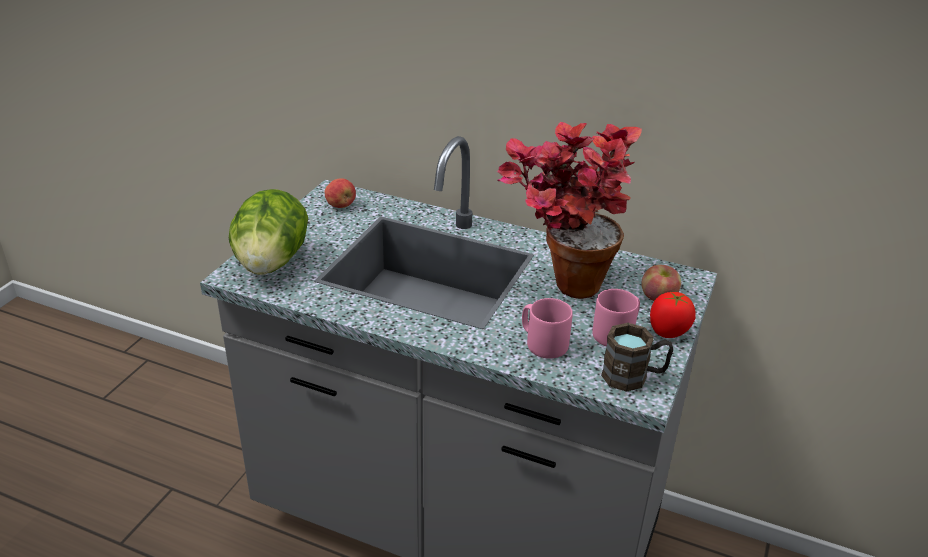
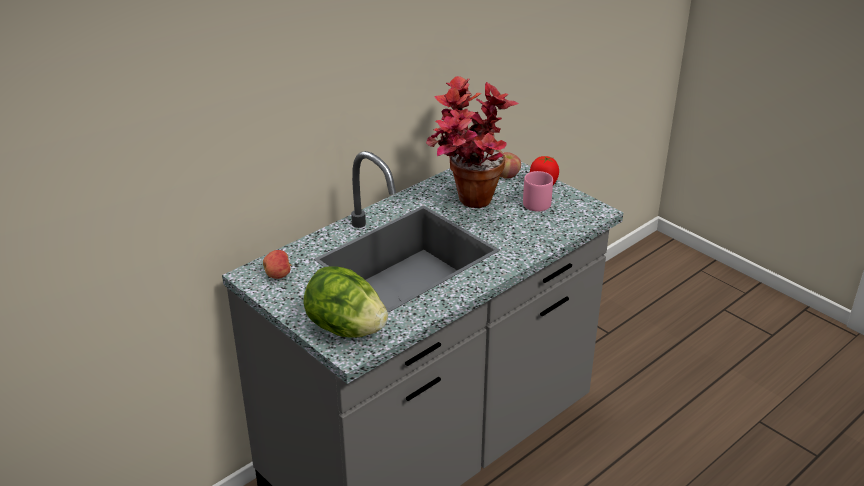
camera: 65 degrees left, 0 degrees up
pink mug [522,298,573,359] -> none
brown mug [601,323,673,392] -> none

